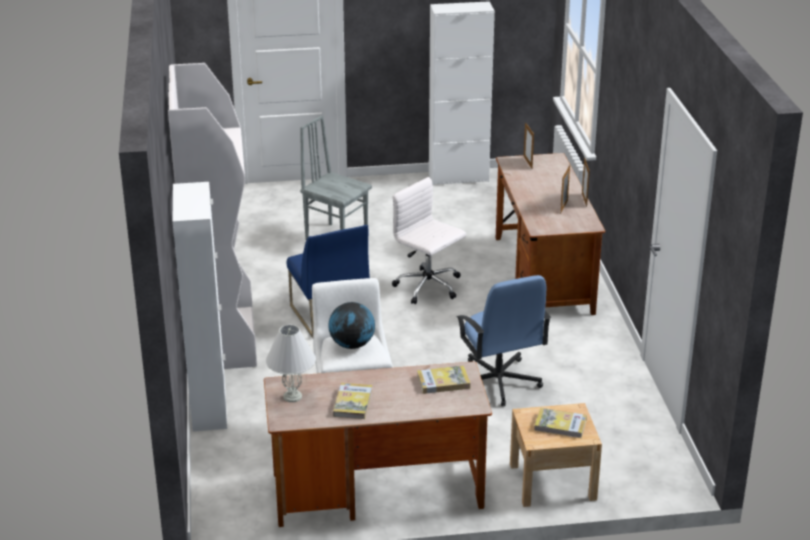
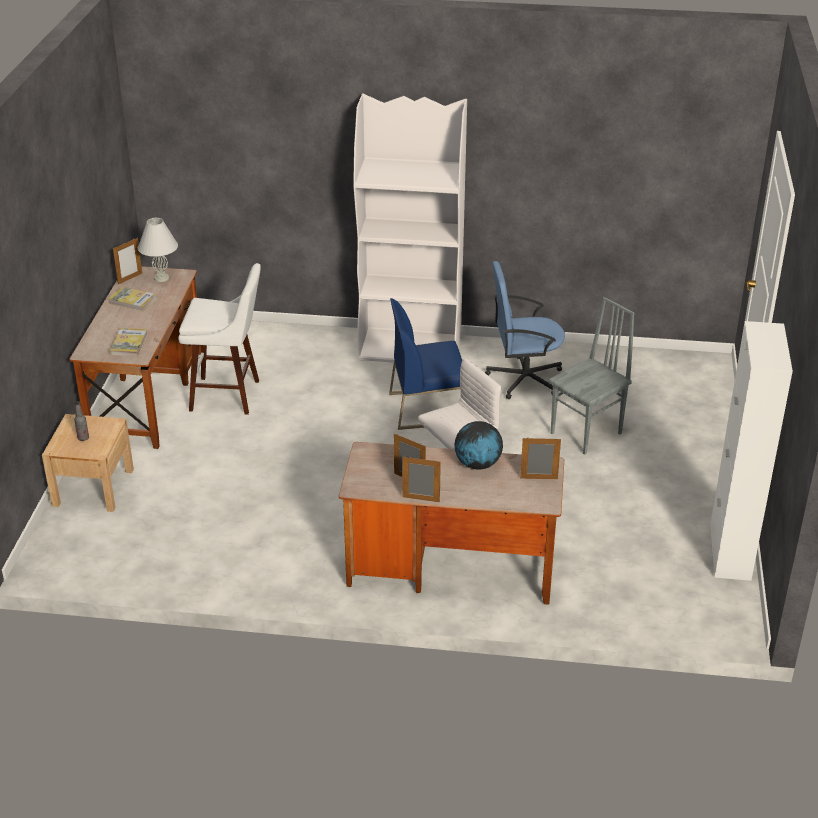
camera: 105 degrees right, 5 degrees up
white cabinet [173,182,227,432] -> none
globe [328,302,375,349] -> globe moved to [455,421,503,470]
blue office chair [456,275,551,407] -> blue office chair moved to [485,261,565,399]
book [534,408,587,438] -> bottle [74,401,89,441]
none -> picture frame [113,238,142,285]

